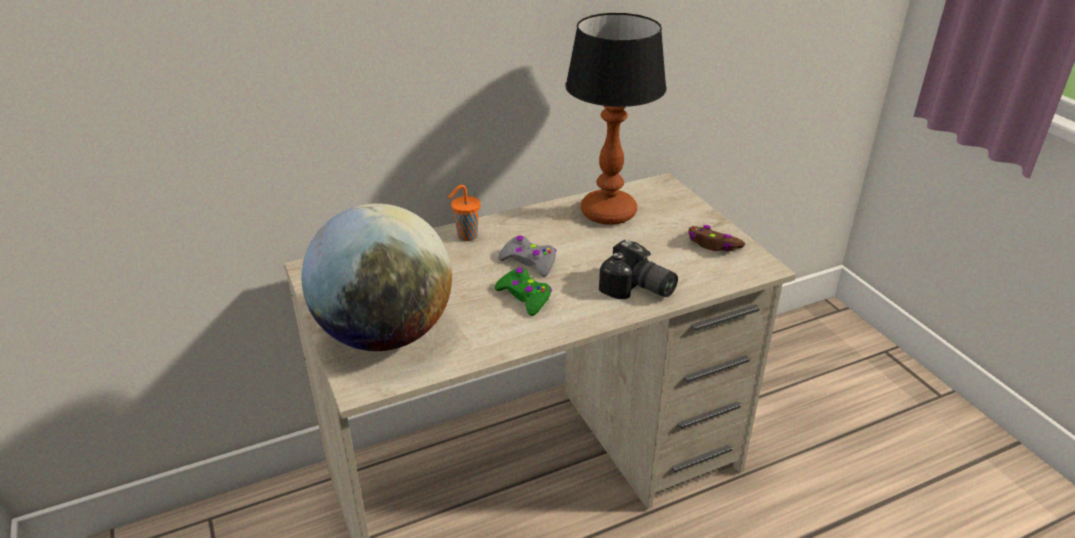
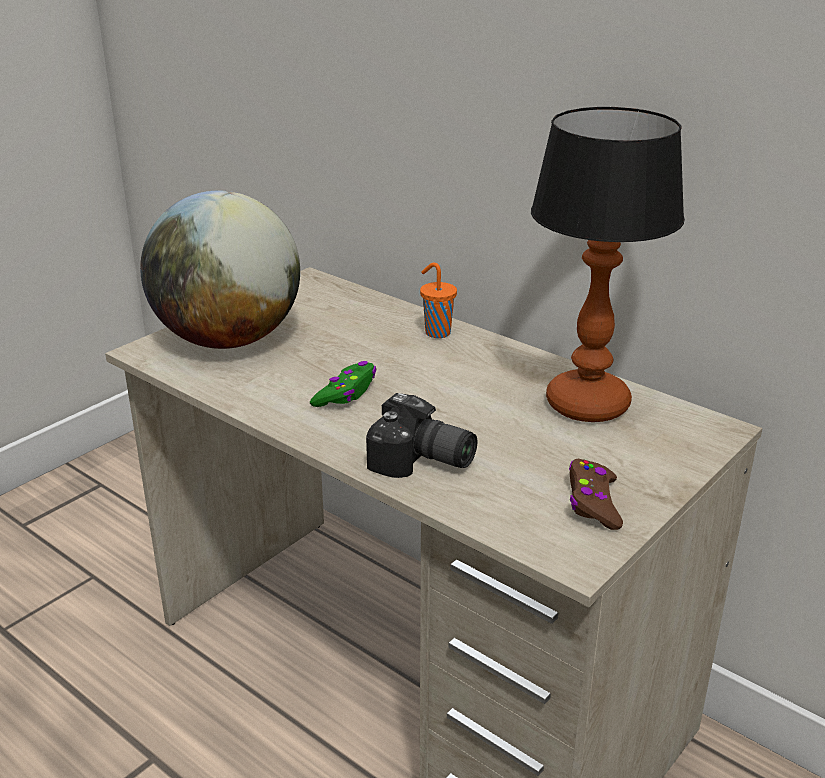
camera: 65 degrees right, 5 degrees down
grey game controller [498,235,557,277] -> none
camera [599,240,678,299] -> camera turned 75 degrees counterclockwise [366,393,477,478]

